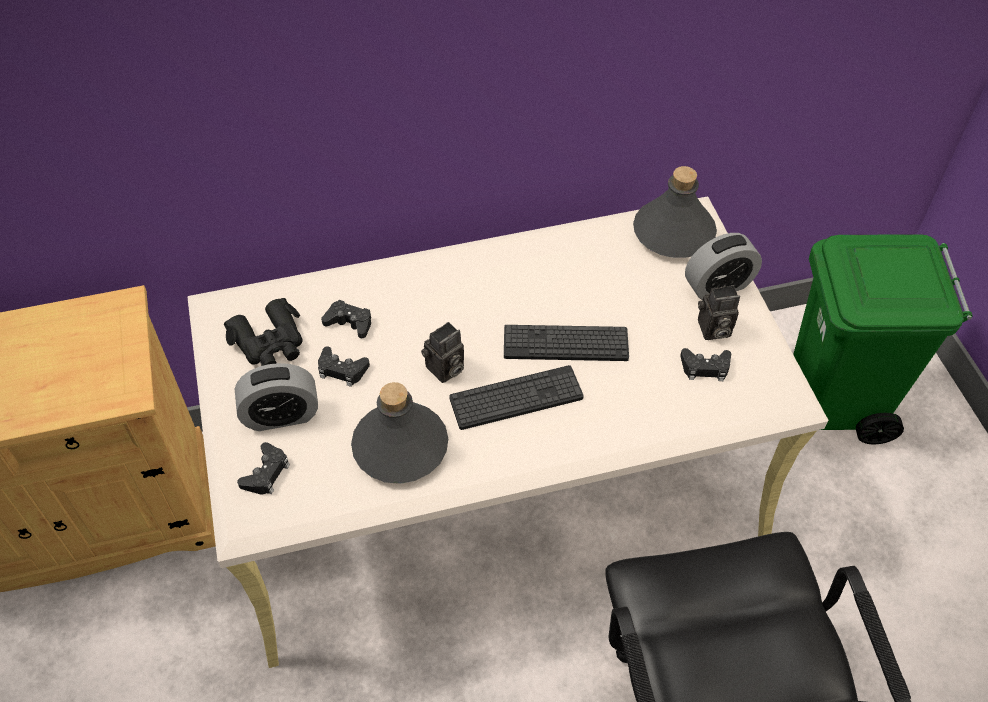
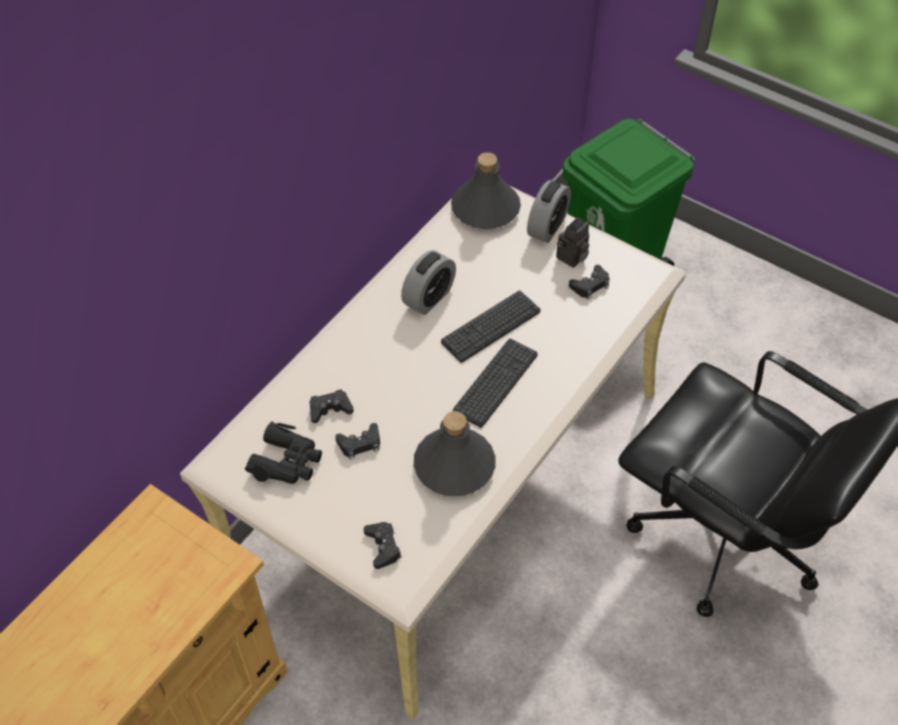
camera: 40 degrees left, 0 degrees up
alarm clock [235,363,318,431] -> alarm clock moved to [401,250,456,315]
camera [421,322,464,383] -> none

